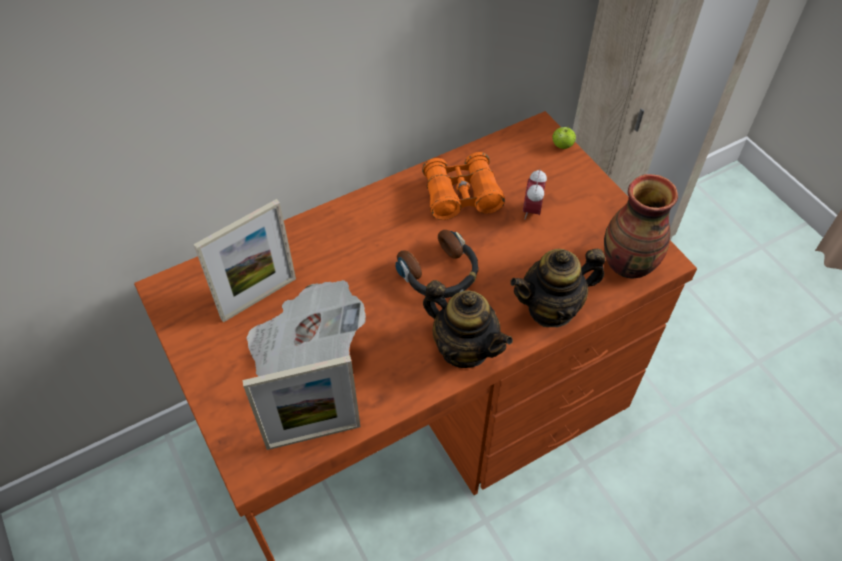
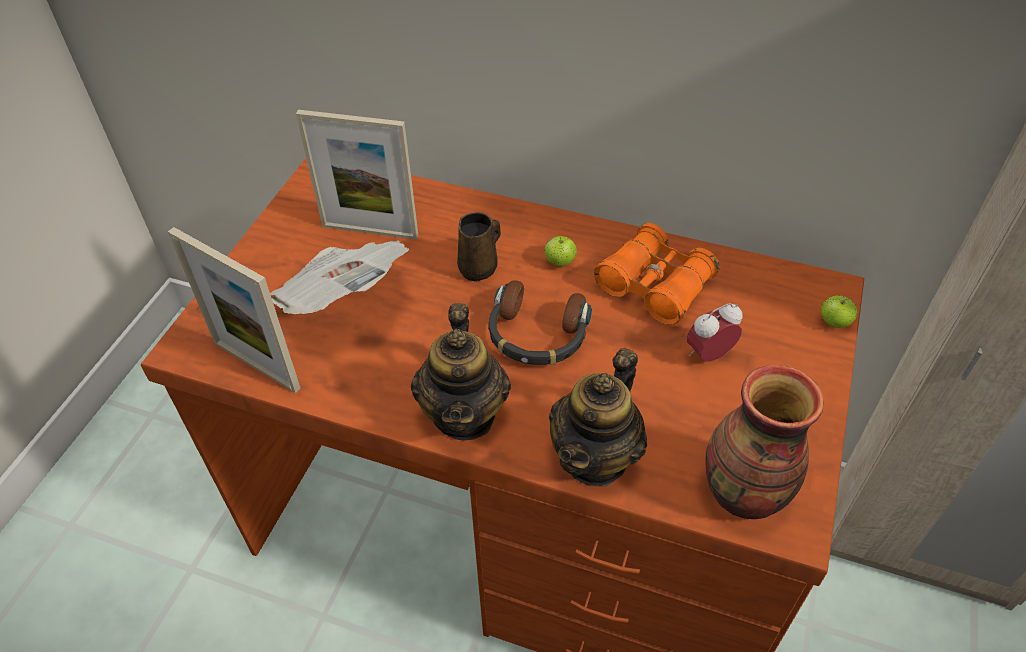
camera: 50 degrees right, 5 degrees down
teapot [510,249,605,327] -> teapot turned 90 degrees counterclockwise [549,348,647,487]
none -> brown mug [457,212,501,281]
none -> apple [545,233,577,266]

